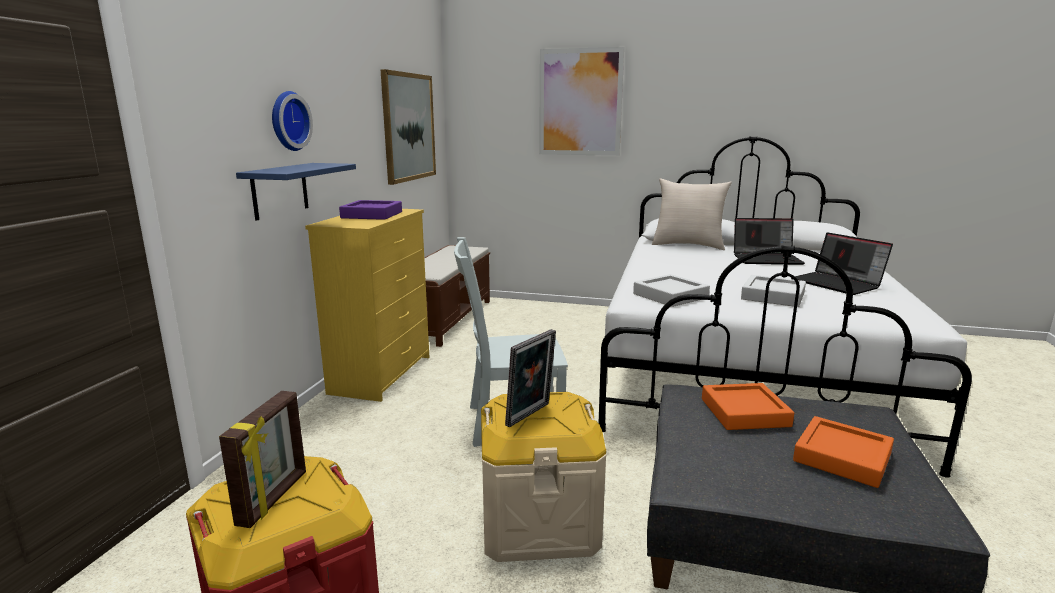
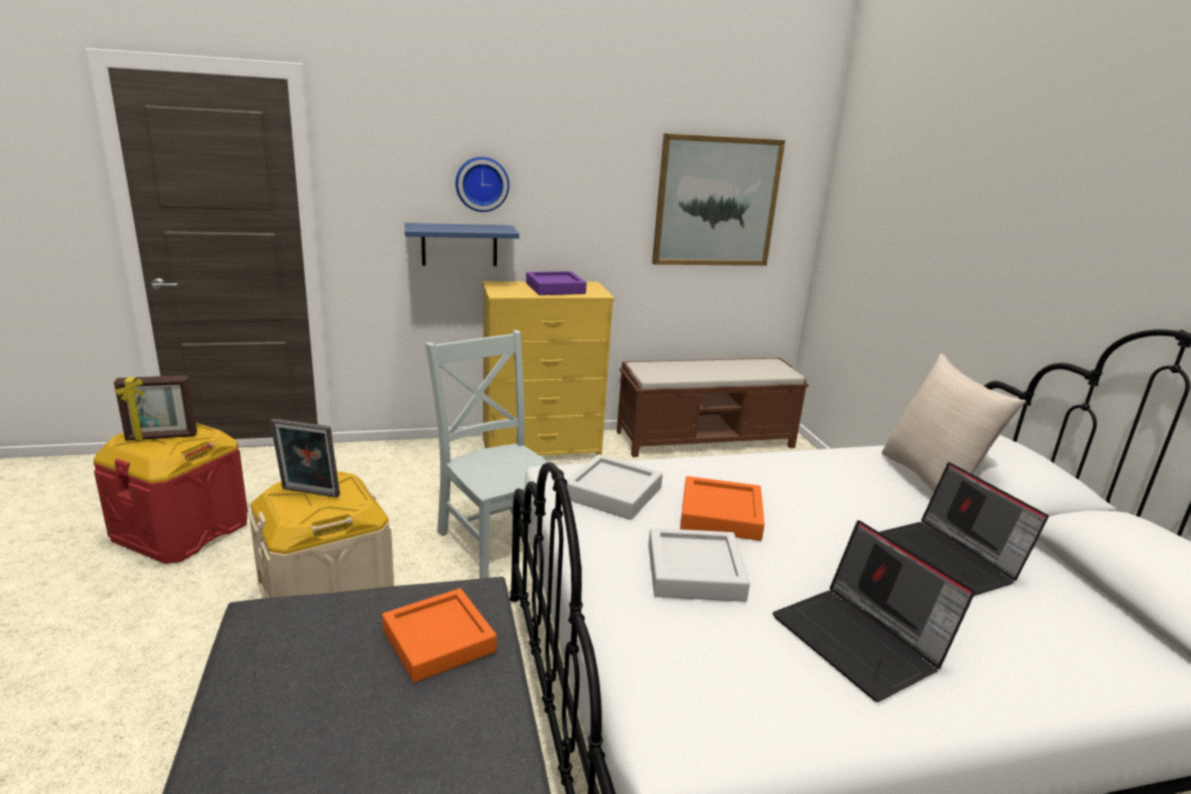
camera: 60 degrees right, 5 degrees up
picture [539,47,624,156] -> none
laptop [791,232,893,295] -> laptop turned 60 degrees counterclockwise [773,520,975,702]
orange tray [793,416,894,488] -> orange tray moved to [680,476,765,541]

